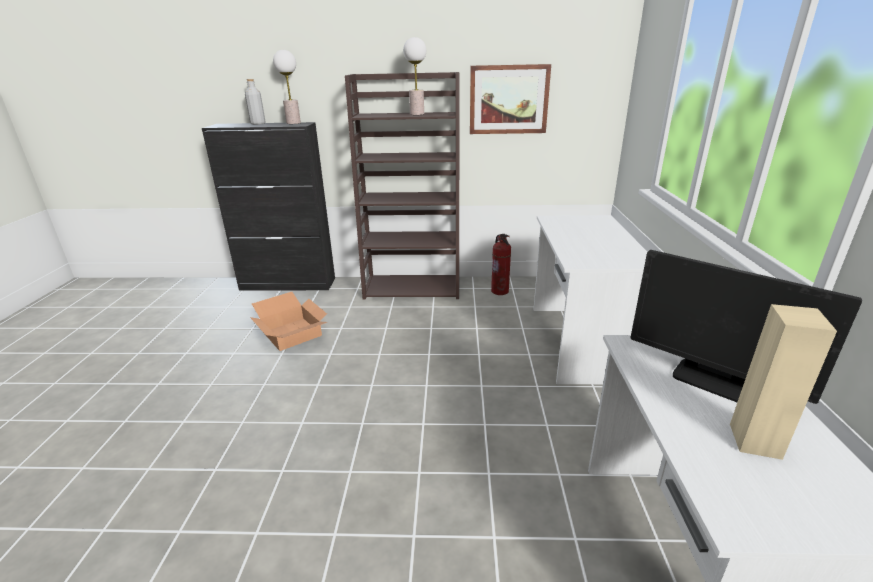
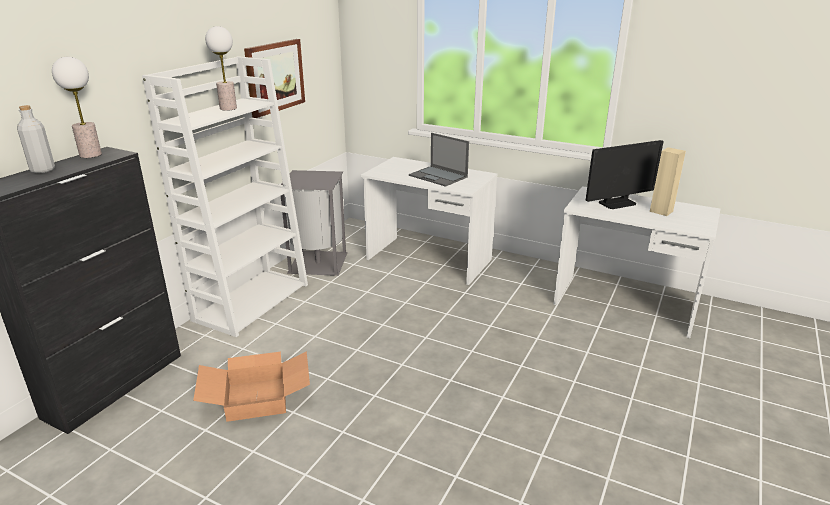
camera: 65 degrees left, 0 degrees up
brown bookcase [345,72,460,299] -> white bookcase [142,56,308,337]
fire extinguisher [491,234,511,295] -> grey trash can [281,170,348,276]
none -> laptop [409,133,469,187]

